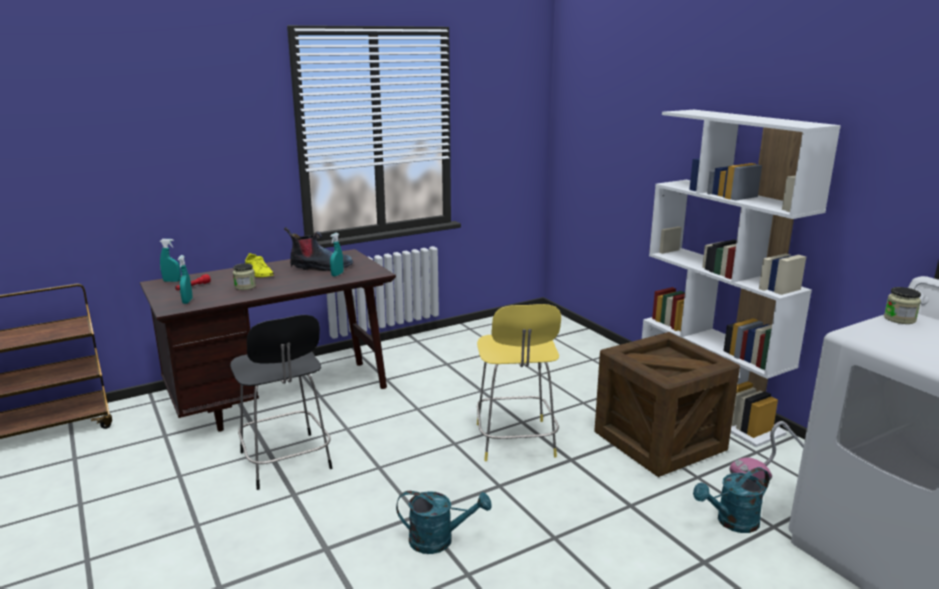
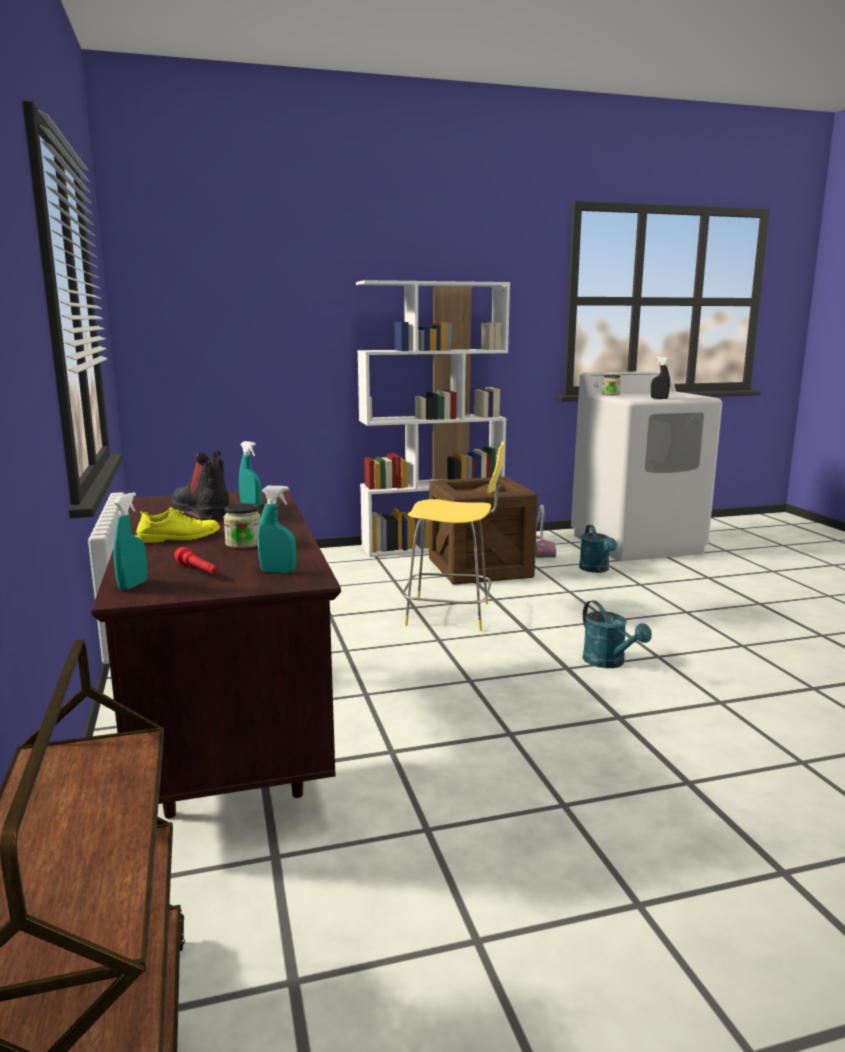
camera: 75 degrees left, 5 degrees down
black stool [230,315,332,490] -> none
boot [284,227,353,271] -> boot turned 45 degrees counterclockwise [172,451,229,519]
turquoise watering can [396,491,492,554] -> turquoise watering can turned 135 degrees clockwise [583,600,652,668]
none -> black spray bottle [651,356,670,399]

